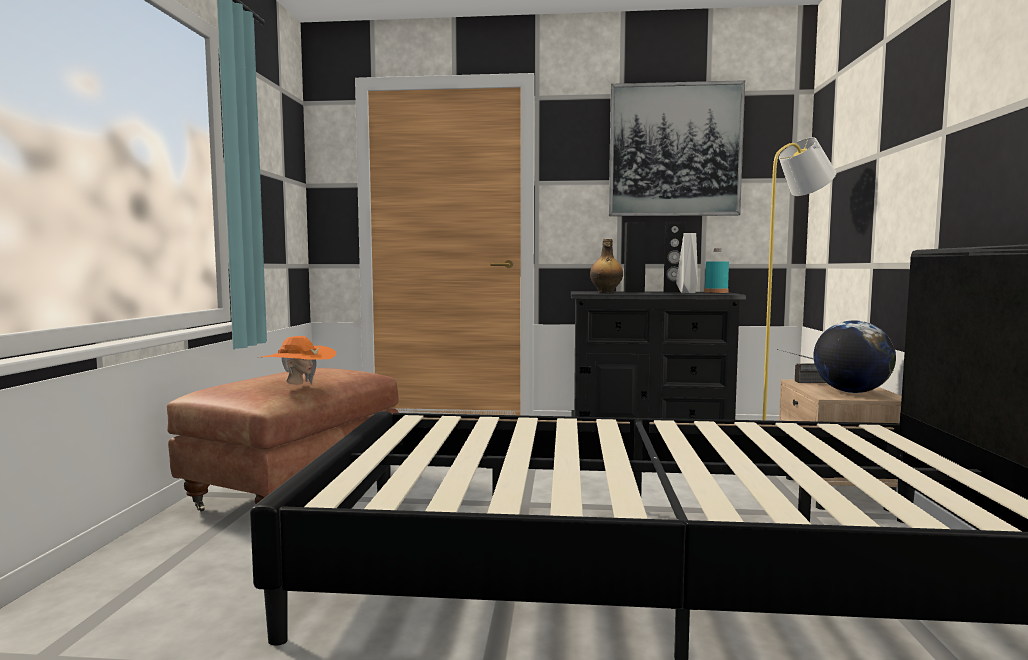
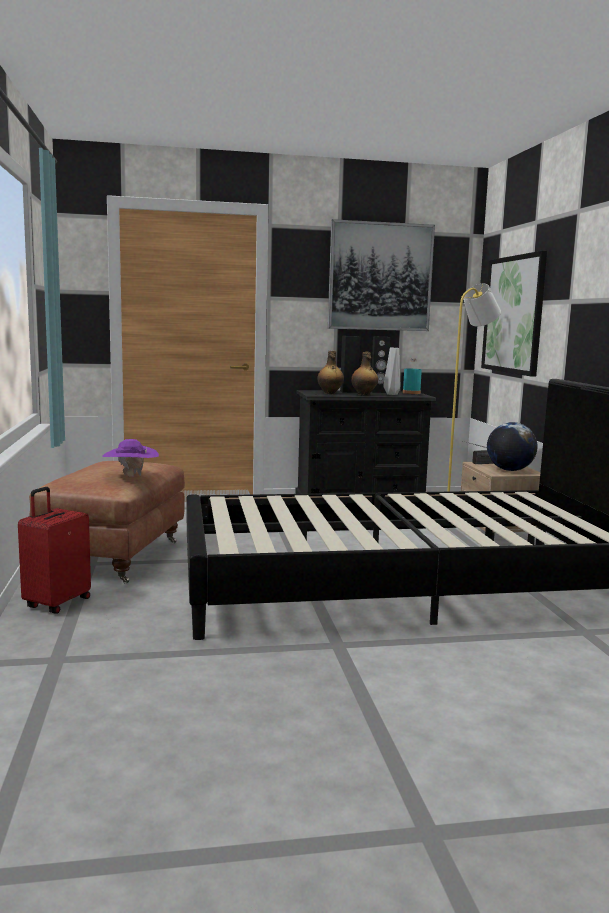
camera: 15 degrees left, 5 degrees up
orange hat [262,336,336,385] -> purple hat [102,439,159,477]
none -> red suitcase [18,487,91,614]
none -> bottle [351,352,378,396]
none -> picture [481,251,547,377]

